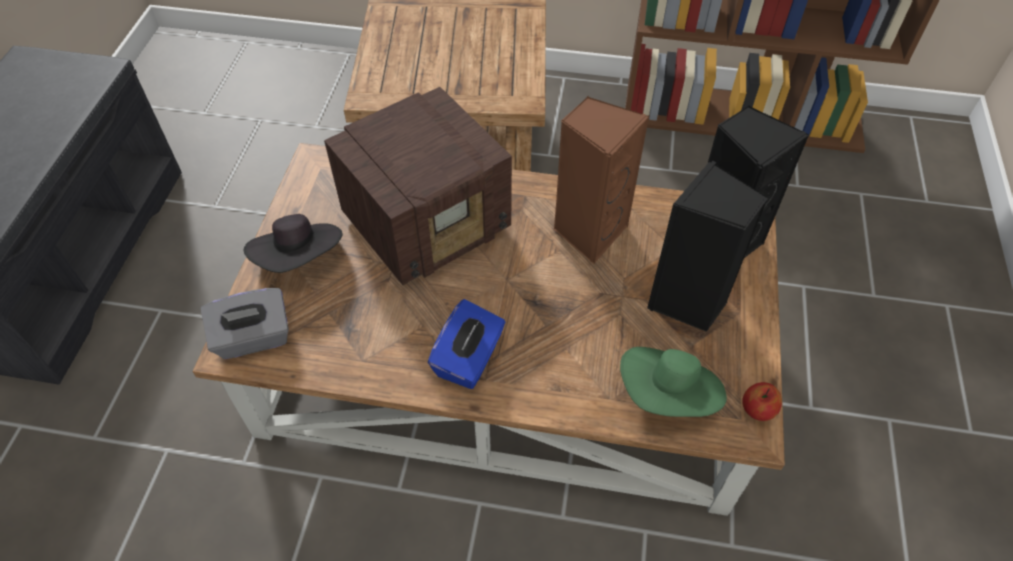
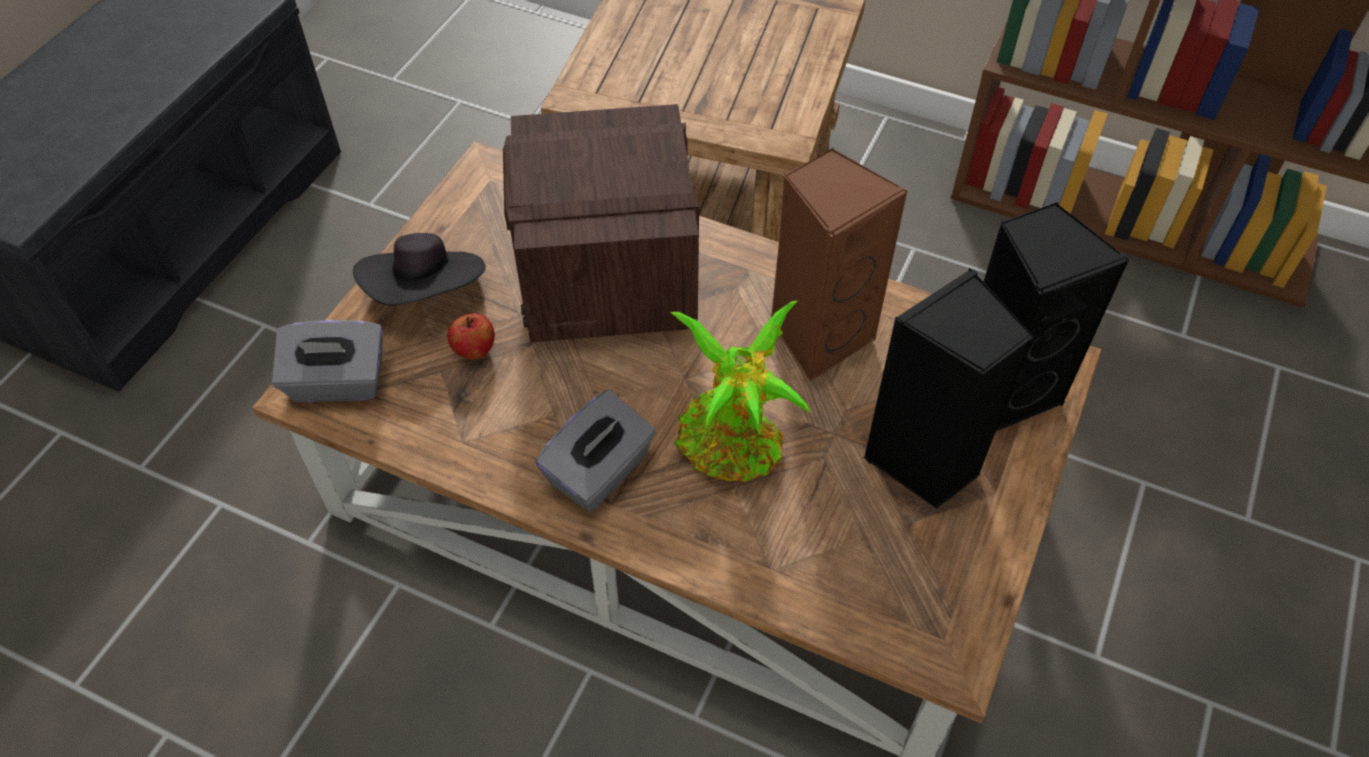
camera: 15 degrees right, 0 degrees up
radio [324,87,512,285] -> radio turned 105 degrees clockwise [503,104,699,343]
blue tissue box [428,299,505,389] -> grey tissue box [535,390,656,511]
green hat [620,347,727,417] -> none
apple [742,382,782,421] -> apple moved to [448,313,495,360]
none -> potted plant [670,301,810,481]

